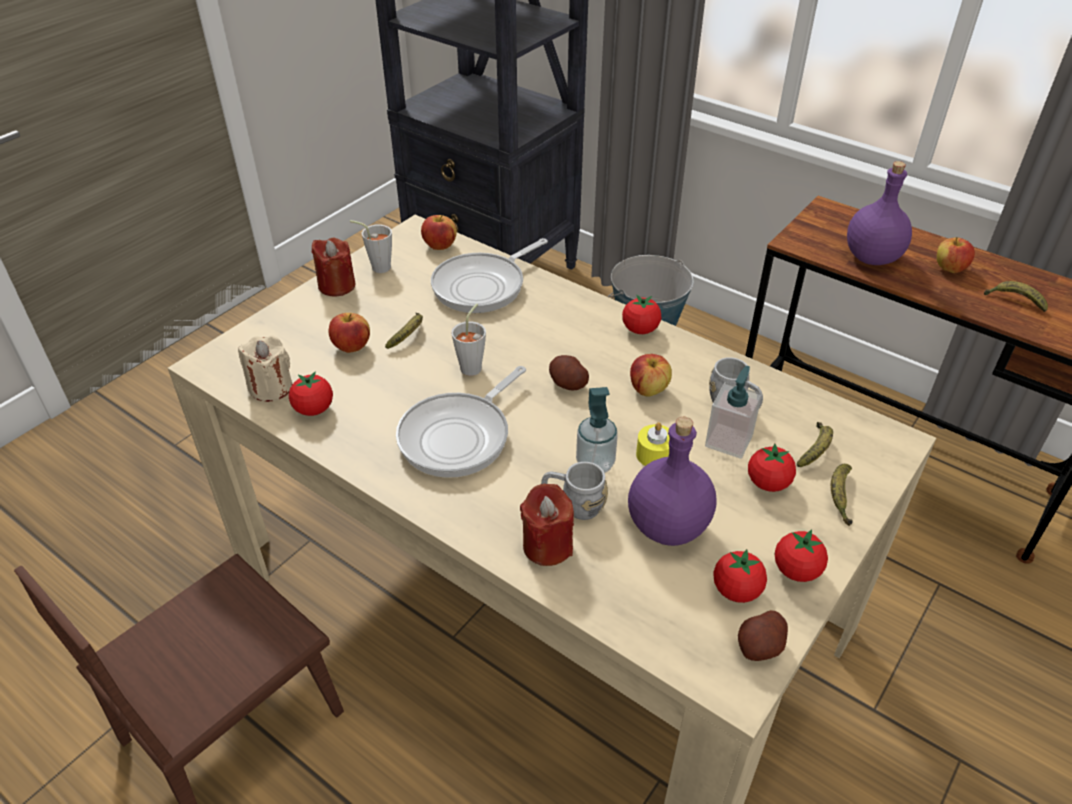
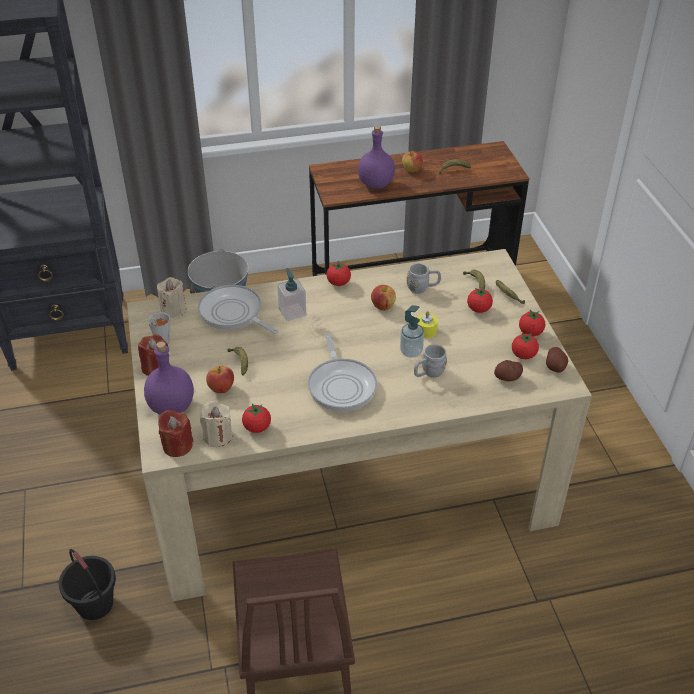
camera: 50 degrees left, 0 degrees up
apple [421,215,457,250] -> beige candle [157,277,186,318]
frying pan [431,238,548,313] -> frying pan turned 135 degrees clockwise [198,285,279,334]
grey cup [451,304,486,376] -> none
red candle [520,484,574,566] -> red candle moved to [158,410,193,457]
potato [549,355,589,390] -> potato moved to [494,360,523,382]
purple bottle [628,417,717,546] -> purple bottle moved to [144,341,194,415]
soap dispenser [705,366,762,459] -> soap dispenser moved to [277,268,306,321]
none -> black bucket [59,549,116,620]

